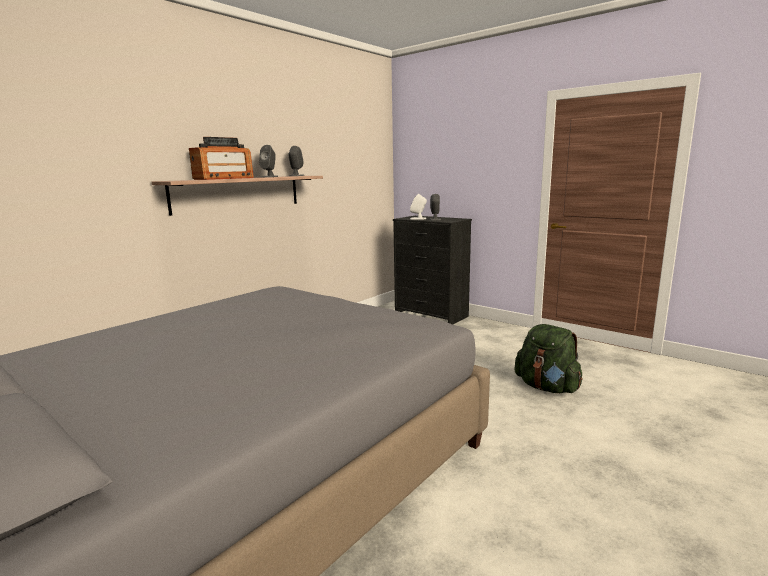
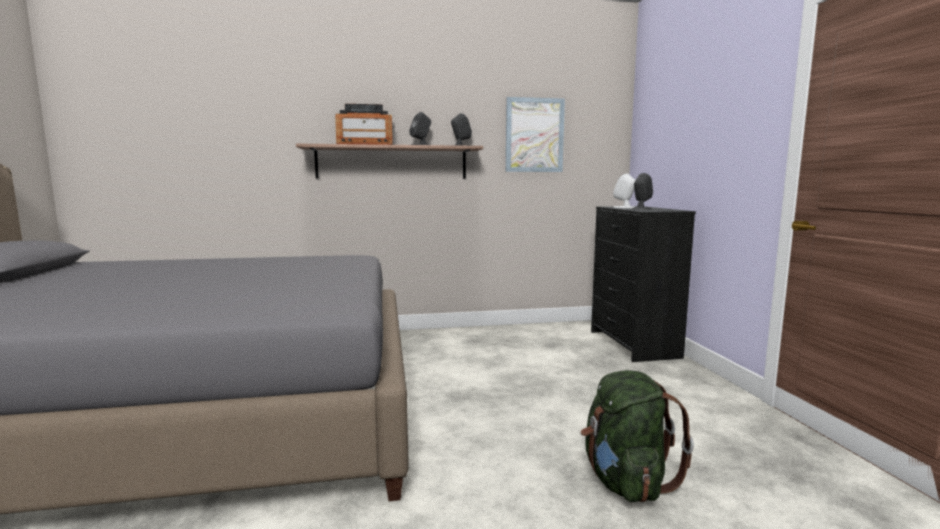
camera: 40 degrees right, 5 degrees down
none -> picture [506,97,565,172]

